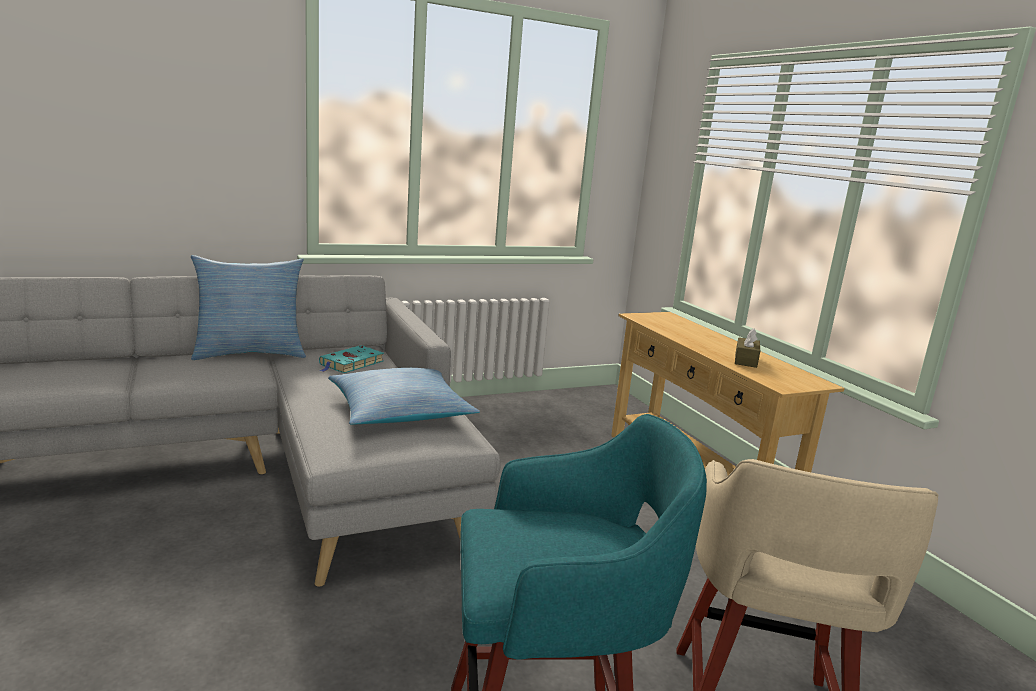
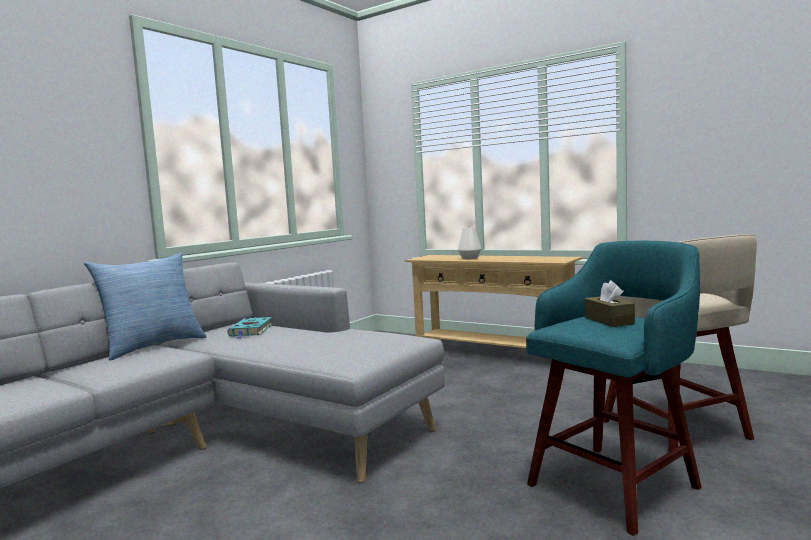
camera: 30 degrees left, 10 degrees down
pillow [328,368,480,425] -> none
brown tissue box [735,328,760,368] -> brown tissue box moved to [585,280,635,327]
none -> white vase [458,227,482,259]

